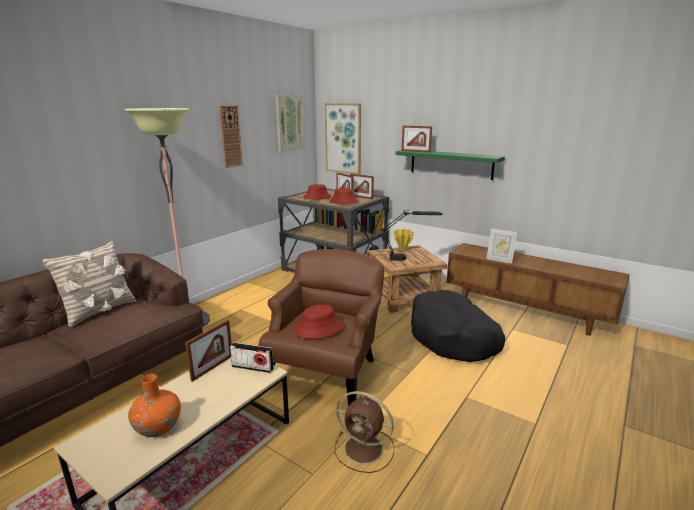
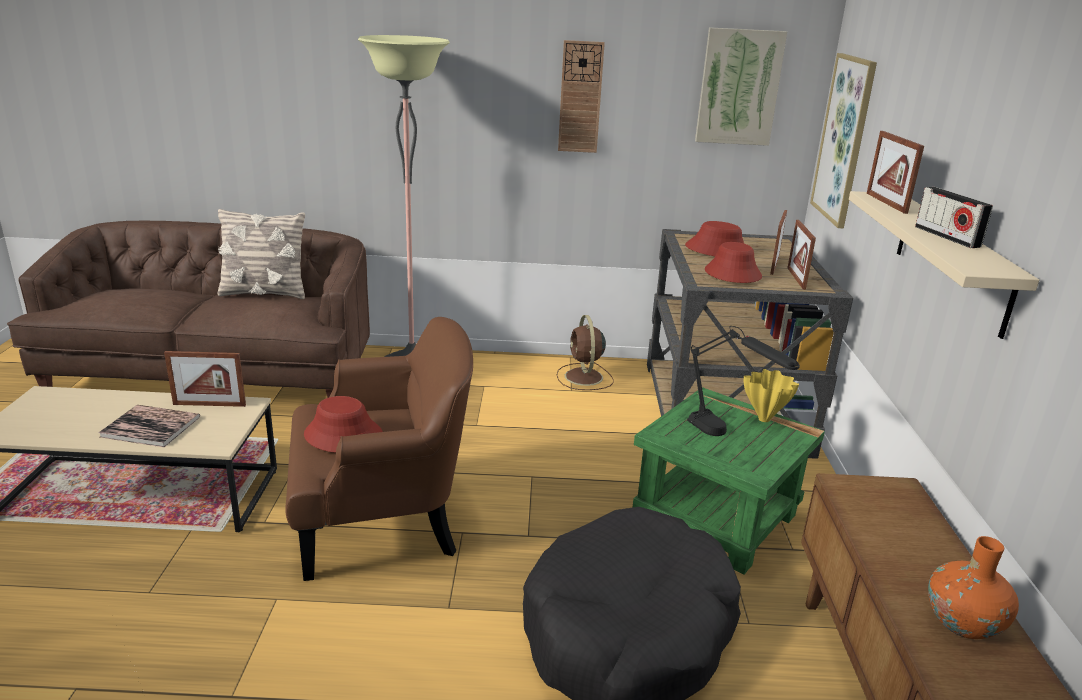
camera: 55 degrees right, 5 degrees up
orange vase [128,374,181,437] -> orange vase moved to [928,536,1019,639]
radio [230,342,274,373] -> radio moved to [915,187,993,248]
brown fan [335,391,394,473] -> brown fan moved to [557,315,614,390]
brown side table [367,245,448,313] -> green side table [633,387,825,575]
green shelf [396,150,505,180] -> beige shelf [849,191,1039,339]
picture frame [486,228,517,264] -> none
none -> book [98,405,200,447]

